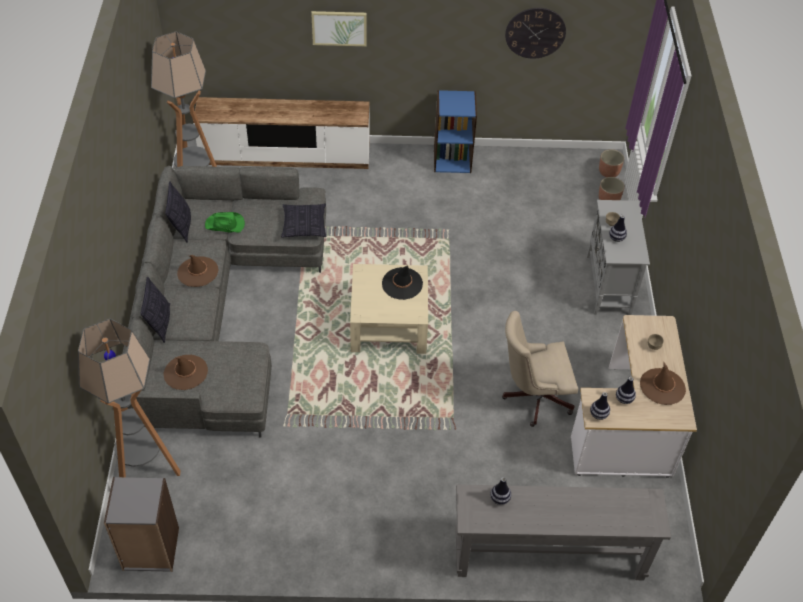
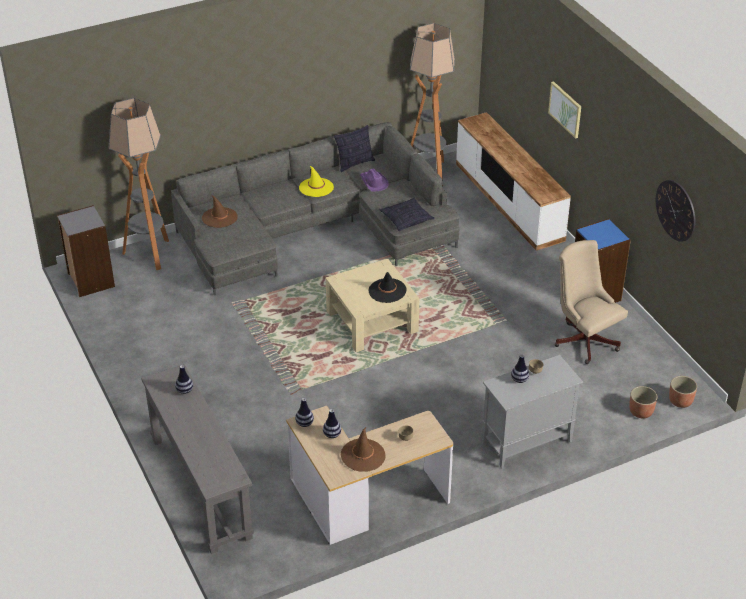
camera: 65 degrees right, 10 degrees down
pillow [140,276,170,343] -> none
brown hat [177,255,219,287] -> yellow hat [299,165,334,197]
green hat [205,212,245,233] -> purple hat [360,169,389,192]
beige office chair [502,311,578,427] -> beige office chair moved to [555,240,628,364]

